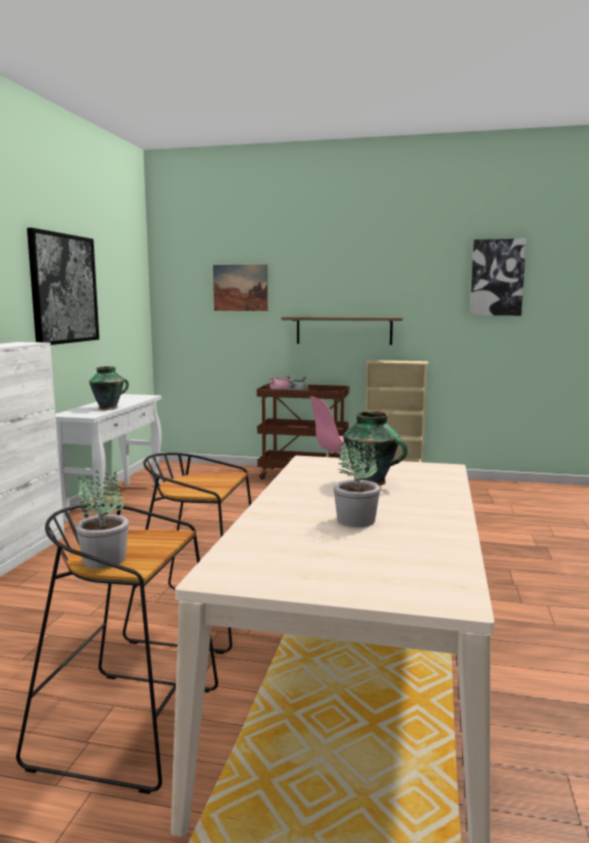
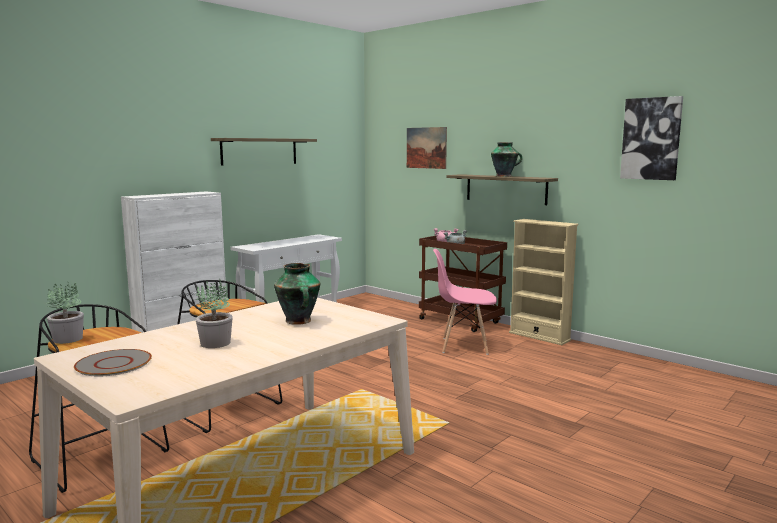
camera: 30 degrees right, 0 degrees up
picture [27,228,99,345] -> shelf [211,138,317,166]
vase [89,366,129,410] -> vase moved to [491,142,522,177]
none -> grey plate [74,349,152,377]

